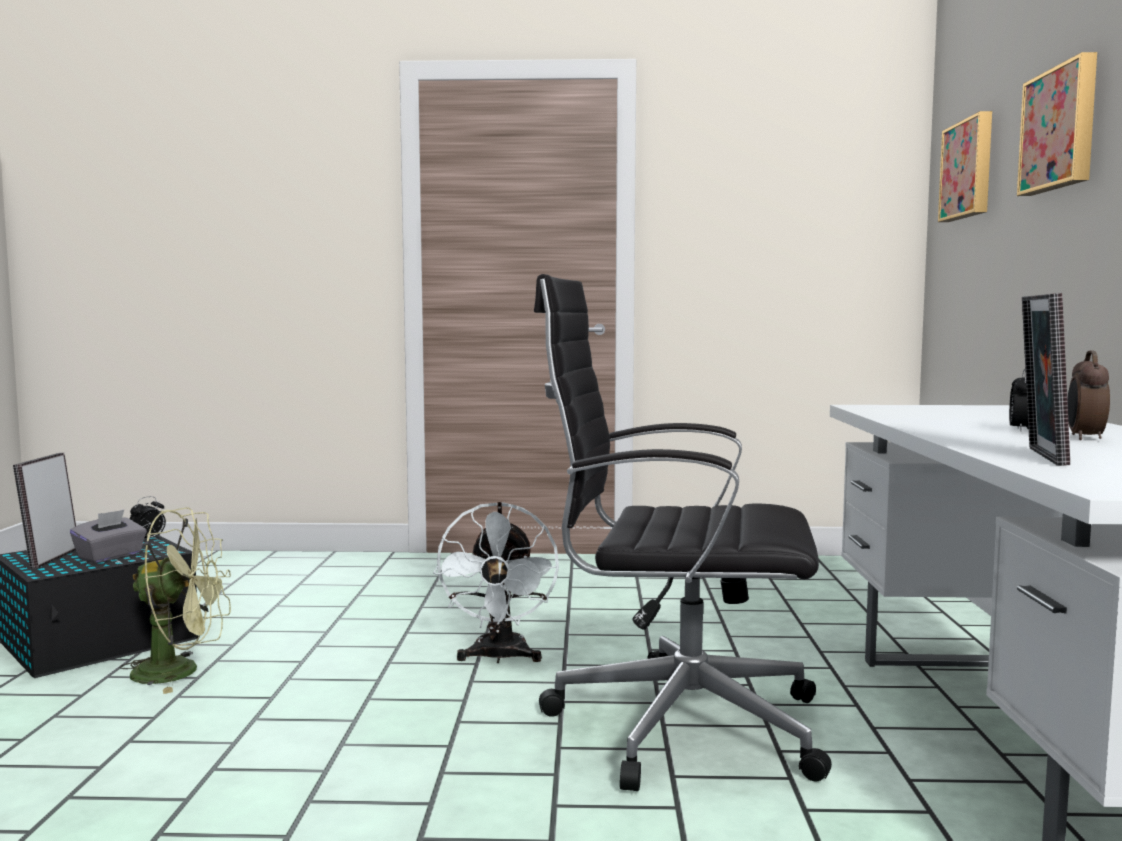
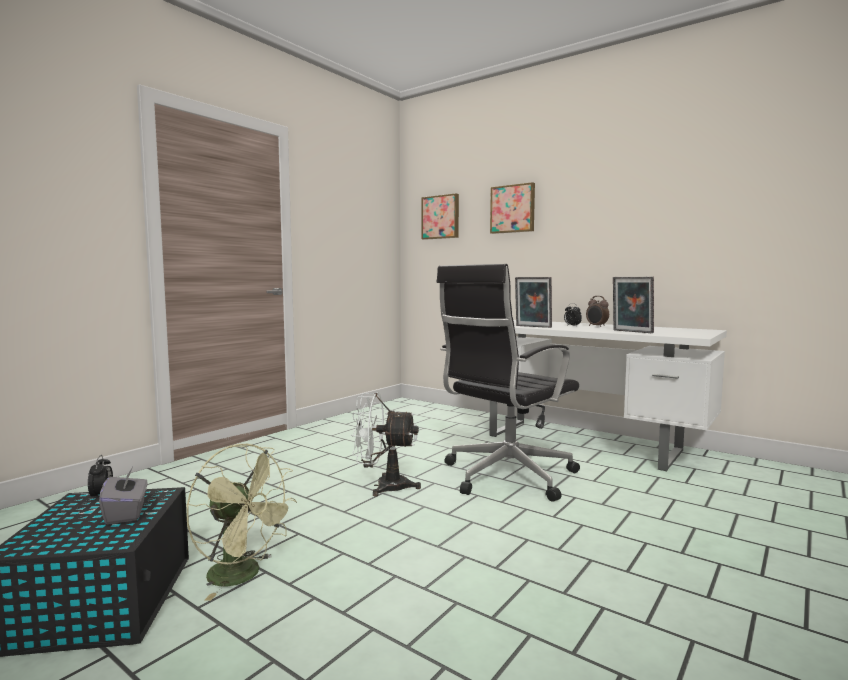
camera: 55 degrees left, 0 degrees up
picture frame [13,453,76,569] -> picture frame moved to [515,277,552,328]
green fan [120,507,231,694] -> green fan turned 90 degrees clockwise [186,444,297,601]
white fan [434,502,559,663] -> white fan turned 150 degrees clockwise [351,392,421,497]

